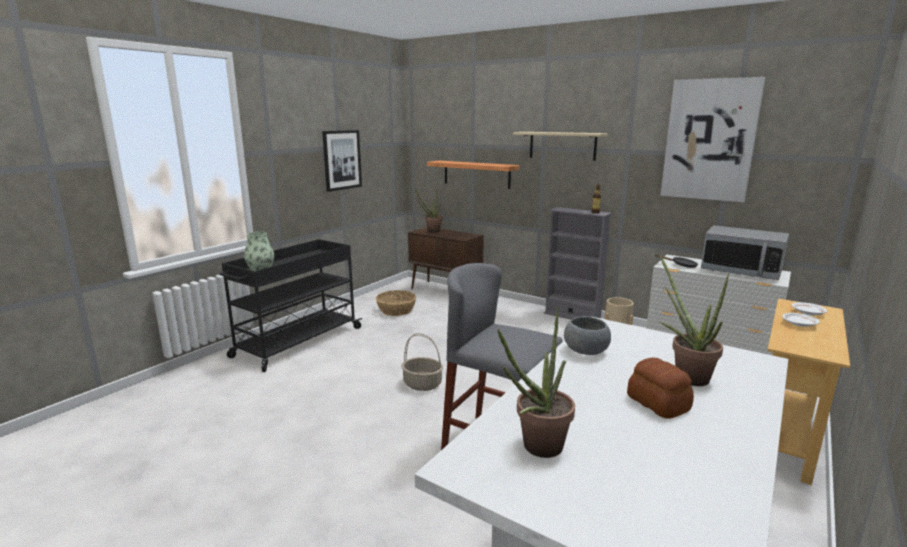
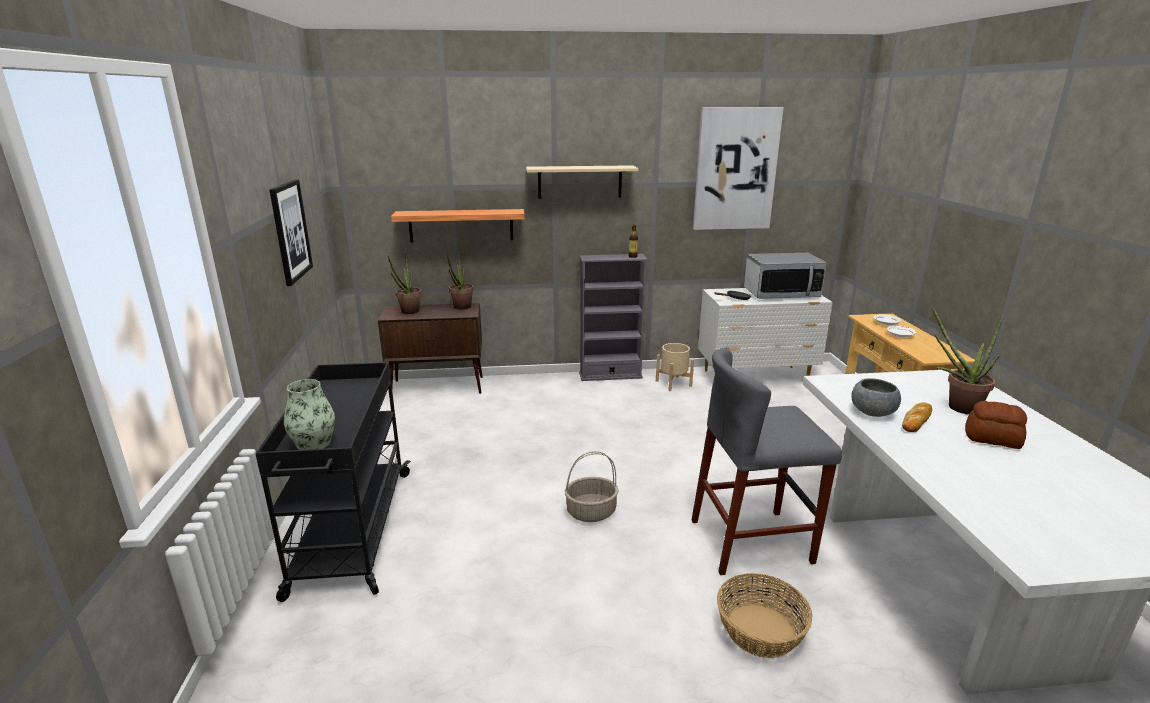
camera: 40 degrees left, 5 degrees up
basket [376,290,416,316] -> basket moved to [717,573,813,658]
potted plant [498,306,575,458] -> potted plant moved to [447,244,474,310]
none -> bread [902,402,932,432]

